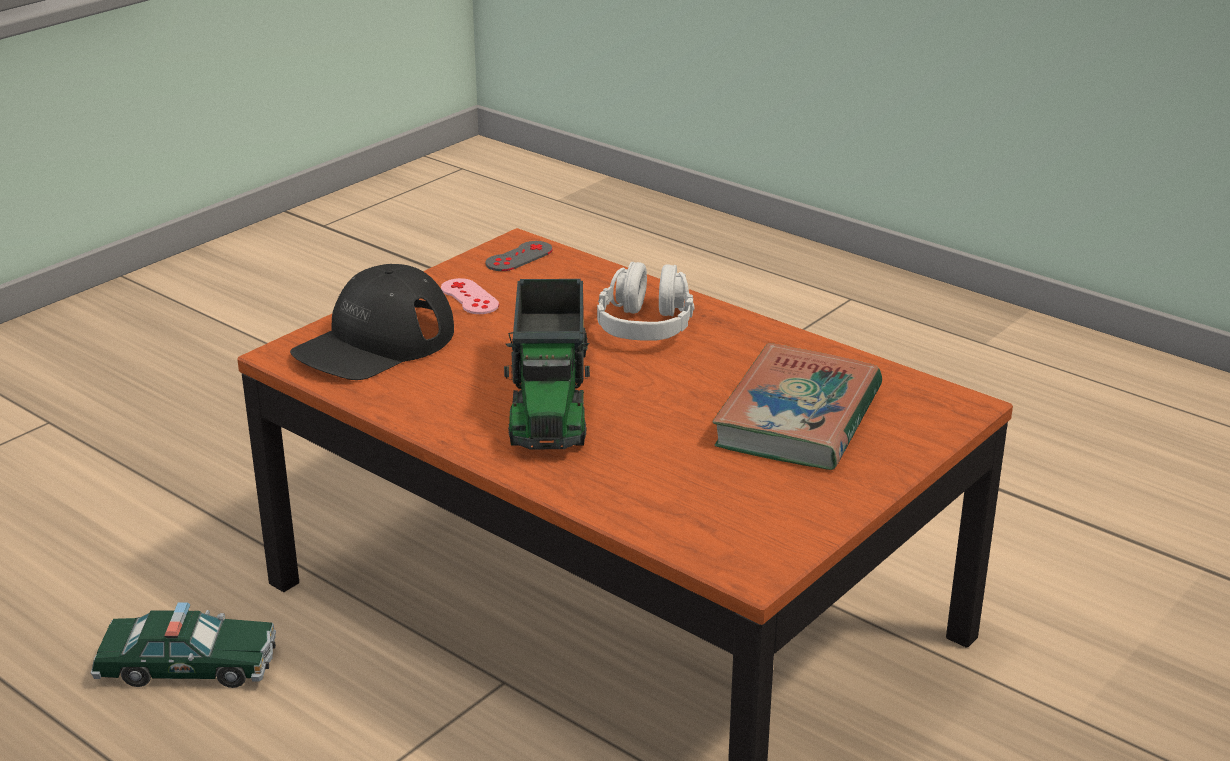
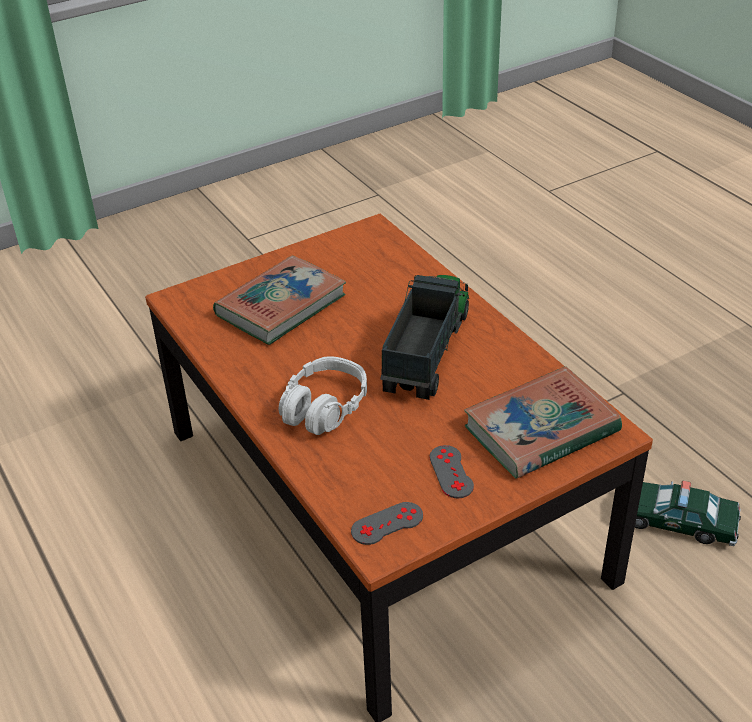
camera: 160 degrees left, 10 degrees up
black cap [290,264,454,380] -> book [464,366,622,479]
pink game controller [441,278,499,314] -> grey game controller [429,445,474,498]

